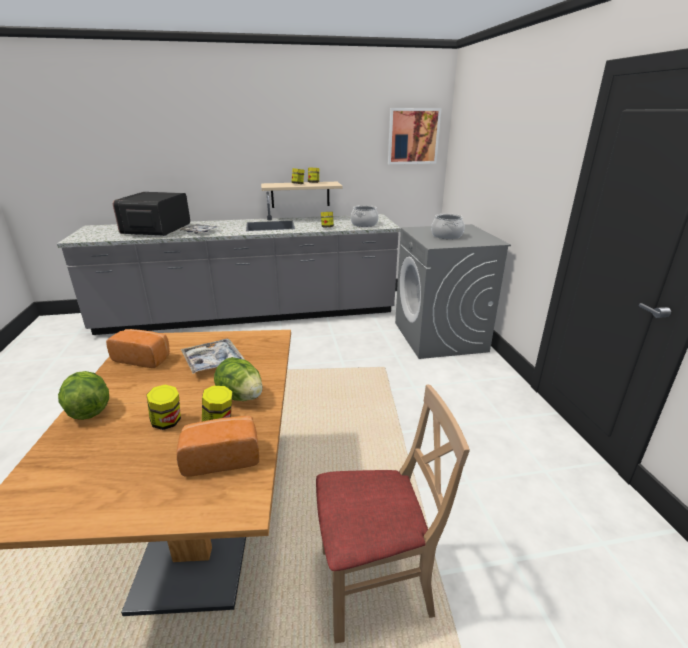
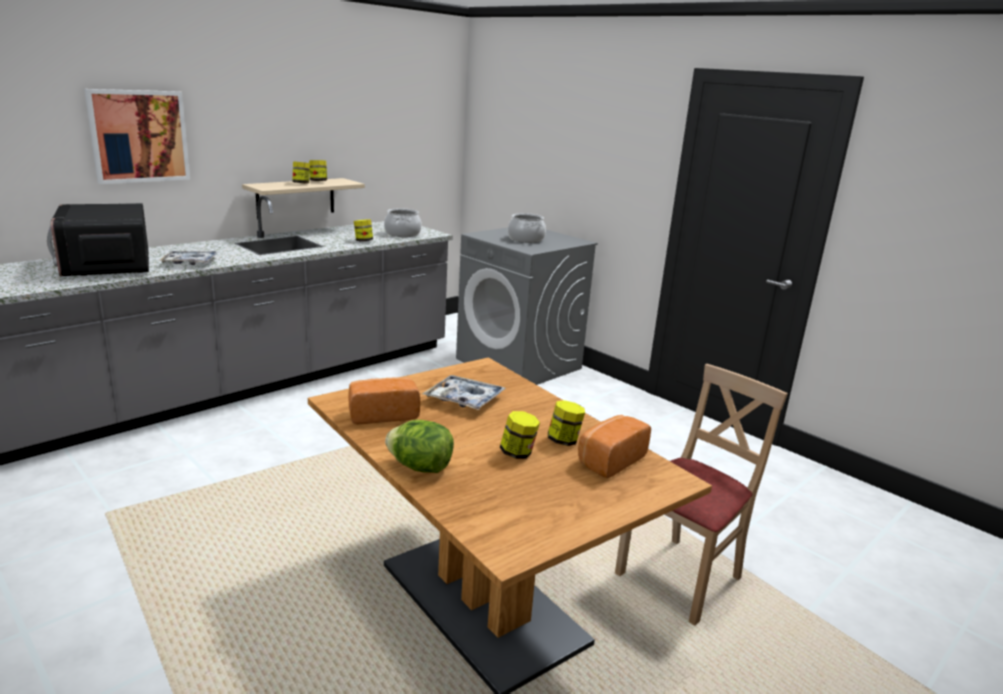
camera: 35 degrees left, 5 degrees down
lettuce [214,357,263,401] -> none
picture [388,108,441,164] -> picture moved to [84,89,190,184]

